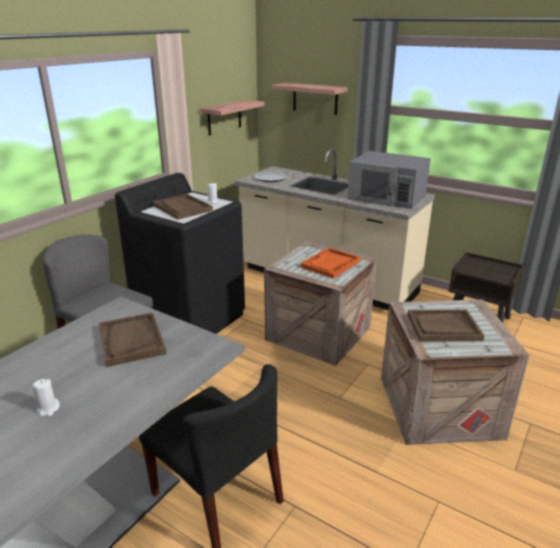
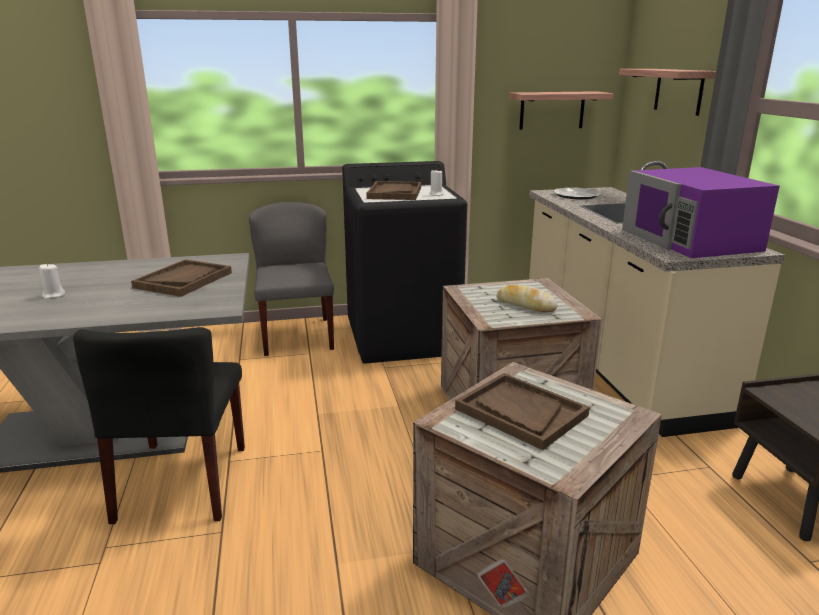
camera: 45 degrees right, 5 degrees down
orange tray [301,247,361,279] -> bread [496,285,558,312]
grey microwave [348,151,431,209] -> purple microwave [622,167,780,258]

